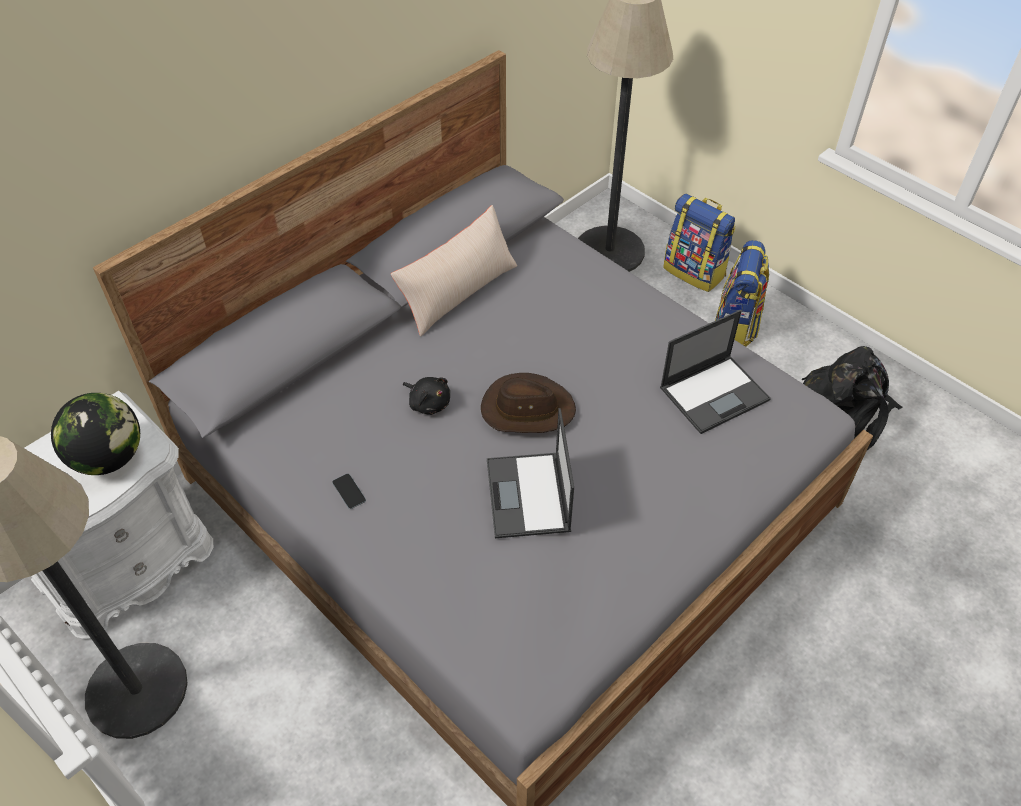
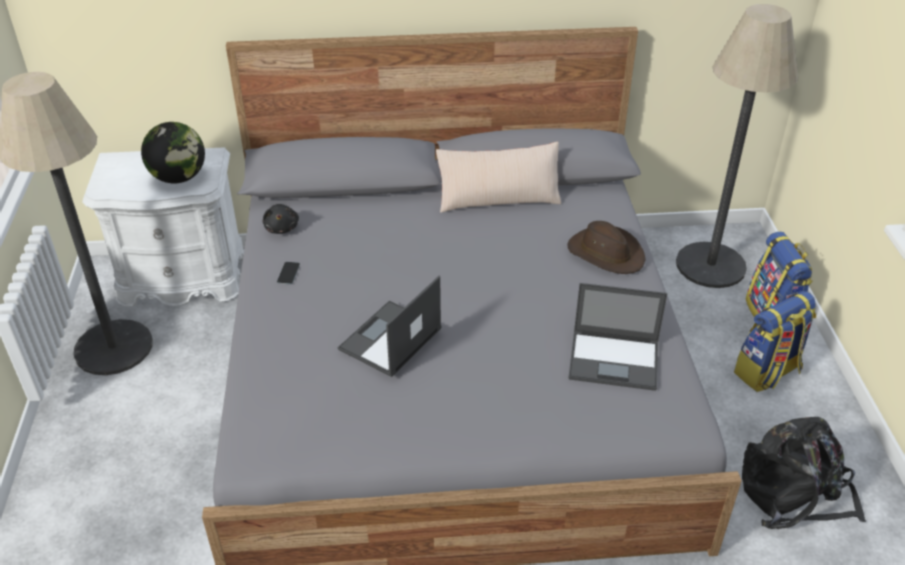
camera: 40 degrees right, 10 degrees down
black plush toy [403,377,450,415] -> black plush toy moved to [263,204,299,234]
brown hat [481,373,576,433] -> brown hat moved to [567,221,646,274]

